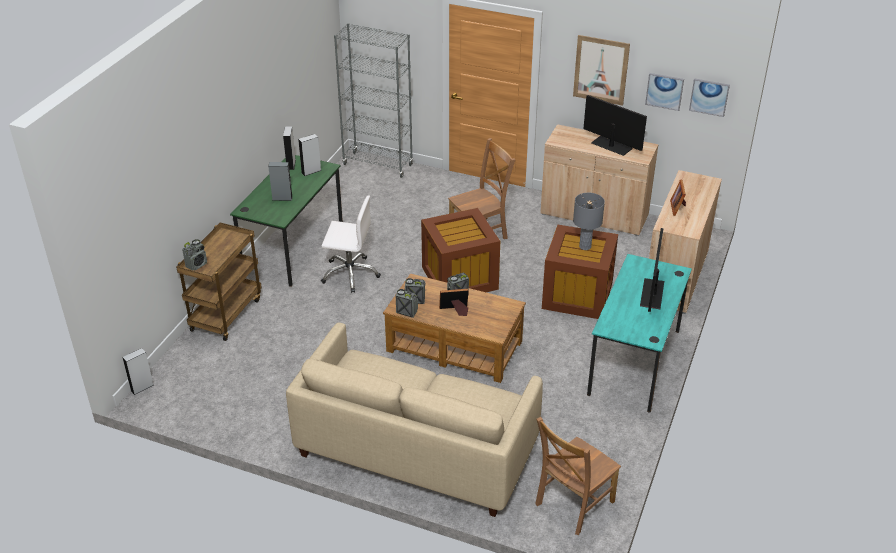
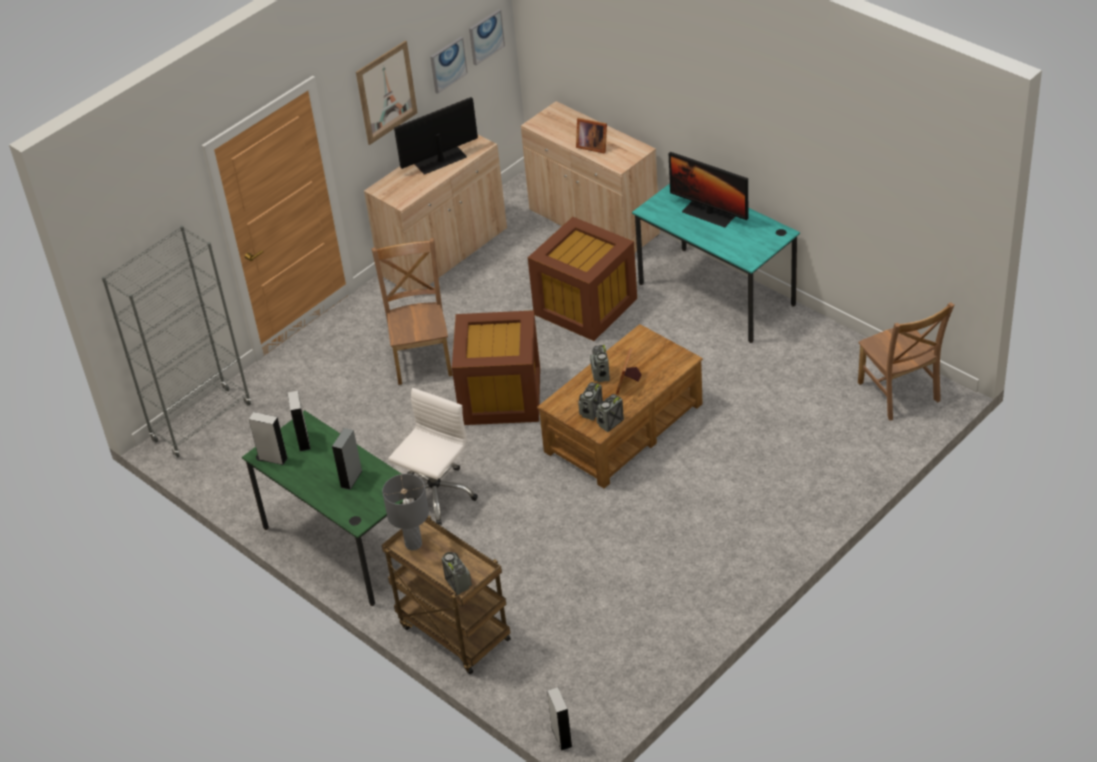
camera: 65 degrees left, 5 degrees up
beige sofa [286,322,543,517] -> none
grey table lamp [573,193,605,250] -> grey table lamp moved to [382,474,429,550]

